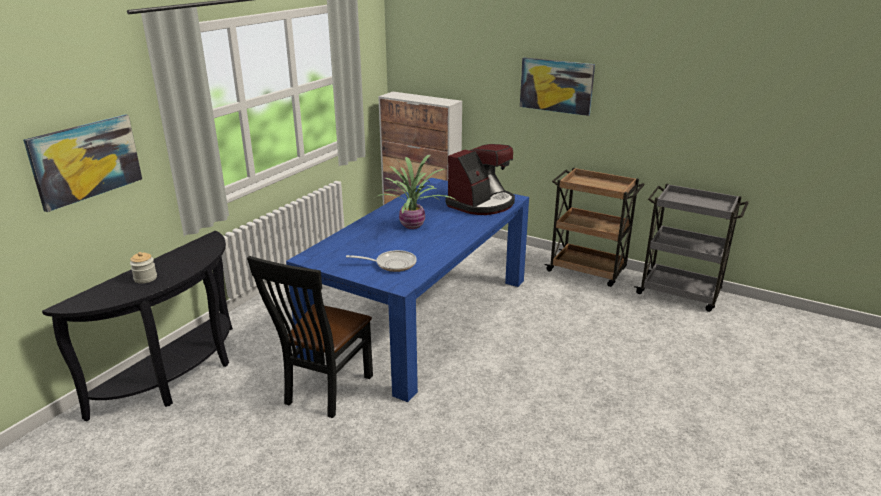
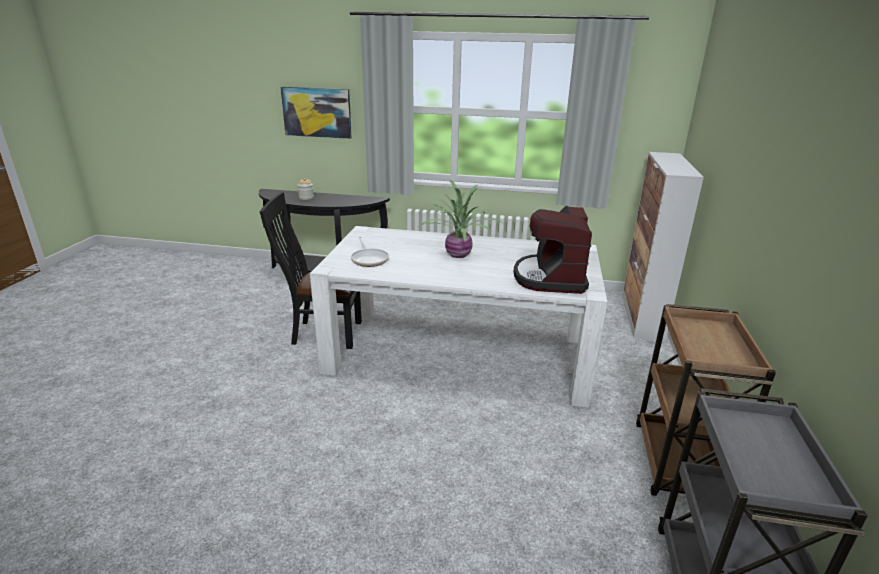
camera: 70 degrees right, 0 degrees up
blue dining table [286,178,529,402] -> white dining table [310,226,608,408]
coffee machine [446,144,515,215] -> coffee machine turned 75 degrees clockwise [514,206,592,294]
picture [520,58,595,116] -> none

